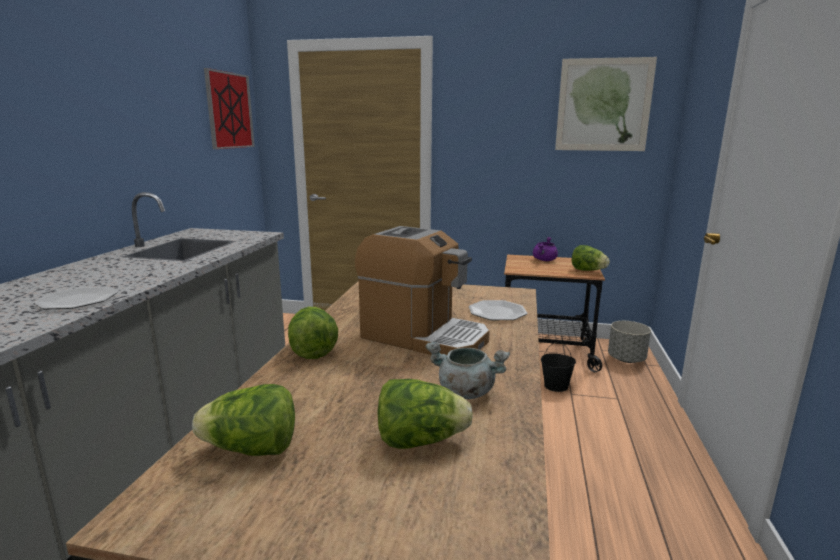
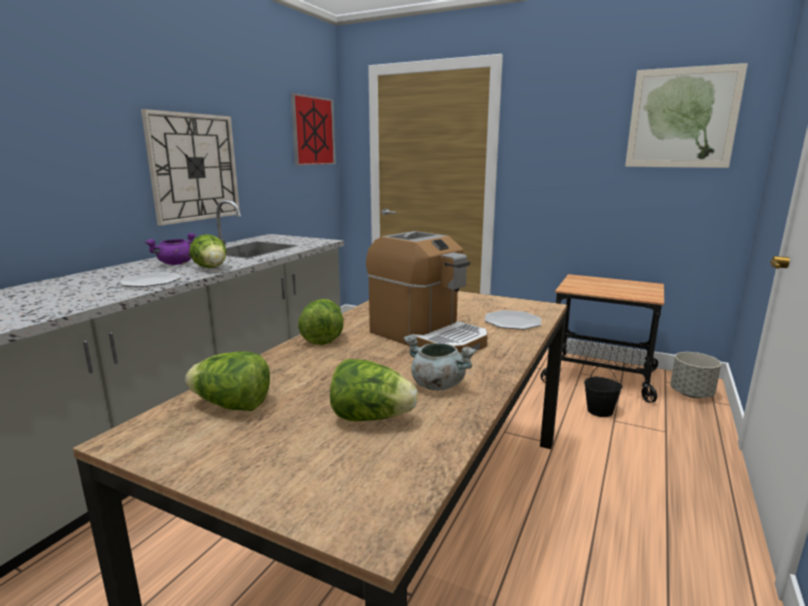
camera: 15 degrees right, 0 degrees up
purple cooking pot [533,237,558,261] -> purple cooking pot moved to [145,233,196,265]
lettuce [572,245,610,271] -> lettuce moved to [189,234,227,268]
none -> wall clock [141,109,240,226]

